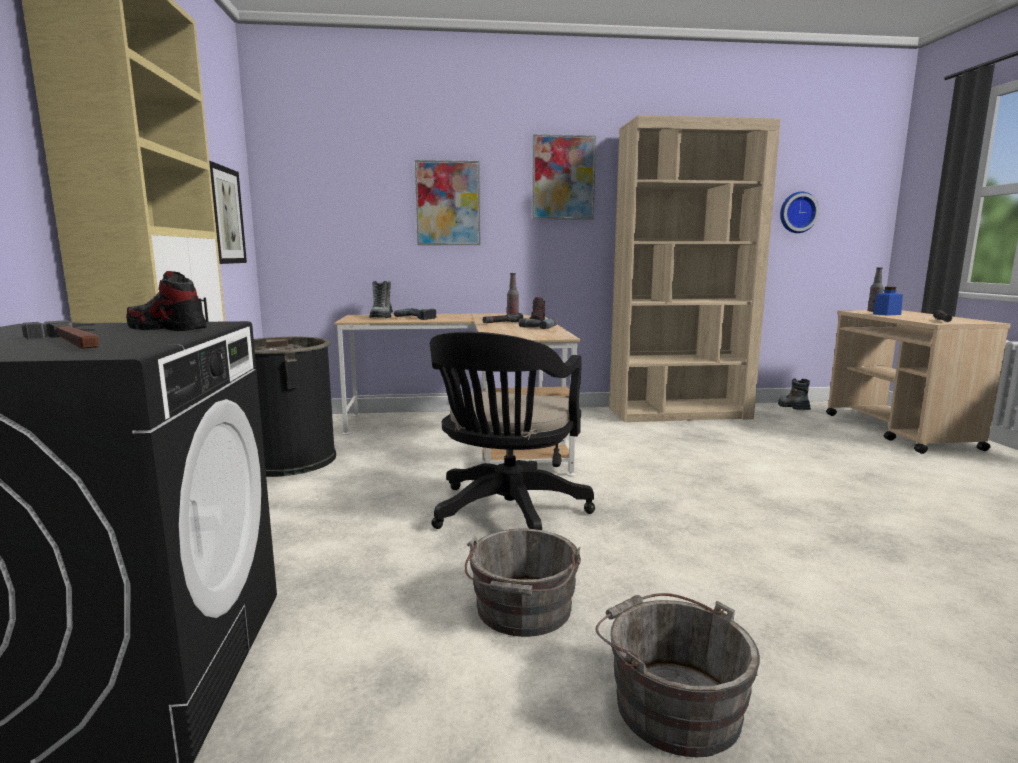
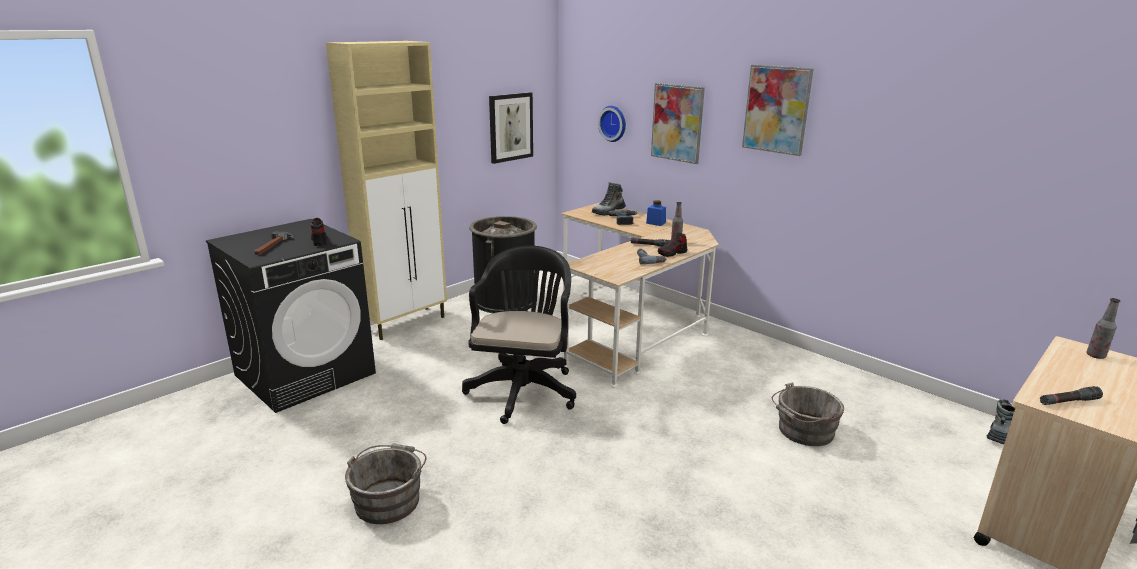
camera: 50 degrees right, 10 degrees up
black office chair [430,332,595,530] -> black office chair turned 120 degrees clockwise [462,246,576,424]
grey bucket [465,529,581,637] -> grey bucket moved to [772,382,844,446]
beige bookcase [609,115,781,422] -> none
wall clock [780,192,819,233] -> wall clock moved to [598,106,626,142]
blue jar [873,287,903,316] -> blue jar moved to [646,200,666,226]

